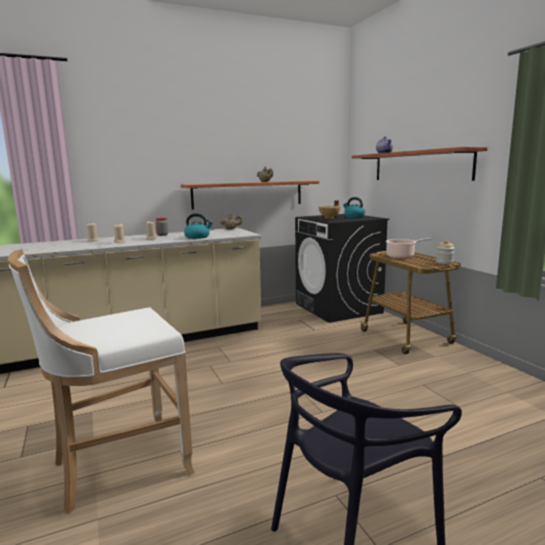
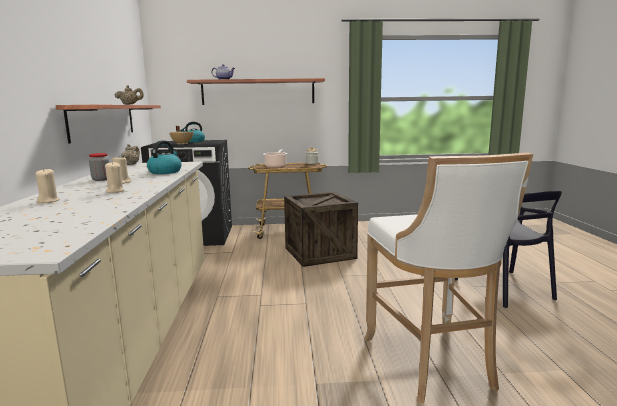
camera: 70 degrees left, 0 degrees up
none -> crate [284,192,358,267]

